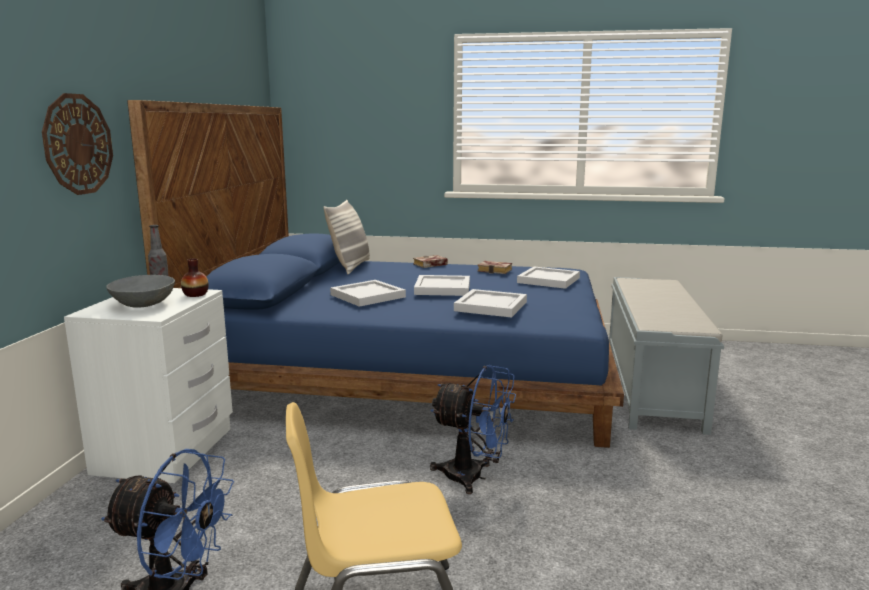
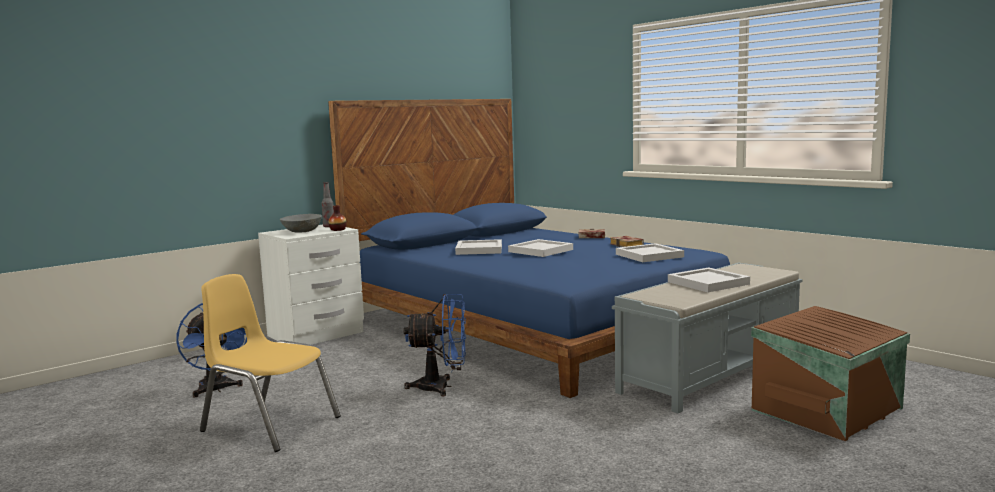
camera: 40 degrees right, 5 degrees down
wall clock [42,93,113,195] -> none
pillow [323,200,370,274] -> none
blue fan [430,365,516,494] -> blue fan turned 60 degrees counterclockwise [403,294,466,397]
white tray [454,289,527,318] -> white tray moved to [668,267,750,292]
none -> brown storage box [751,306,910,441]

